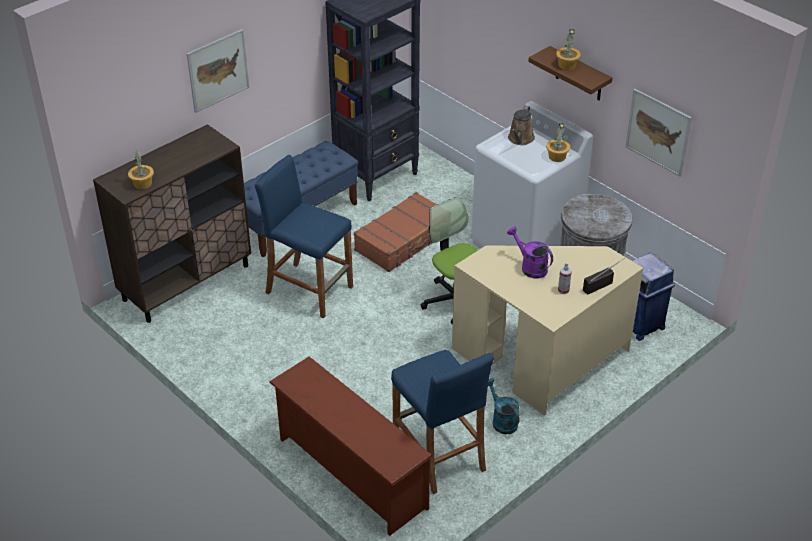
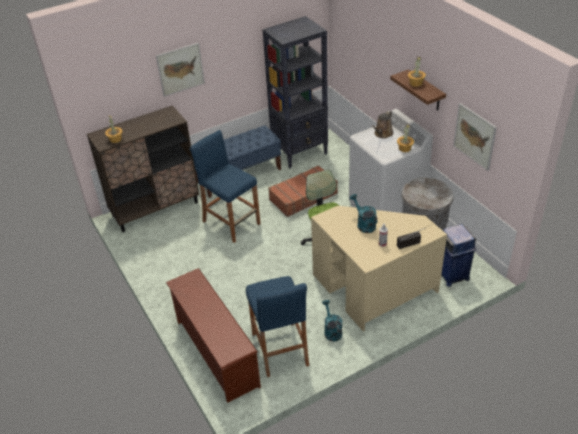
camera: 15 degrees right, 0 degrees up
purple watering can [507,227,553,279] -> turquoise watering can [350,194,377,233]

